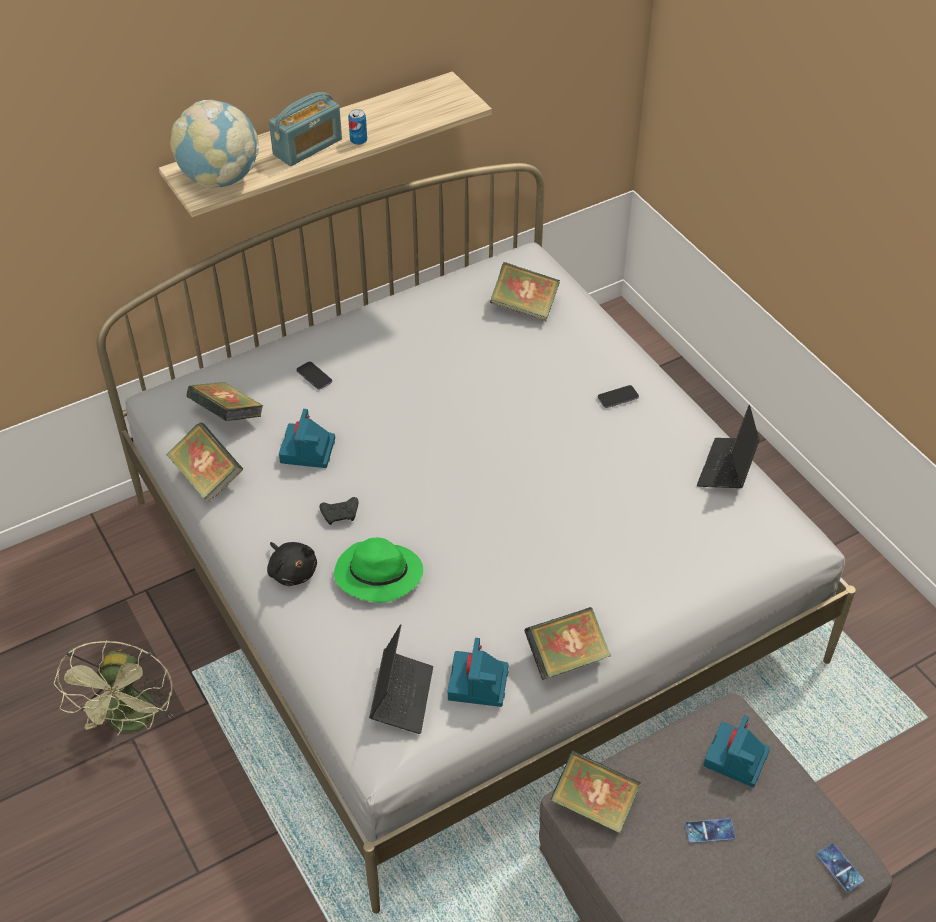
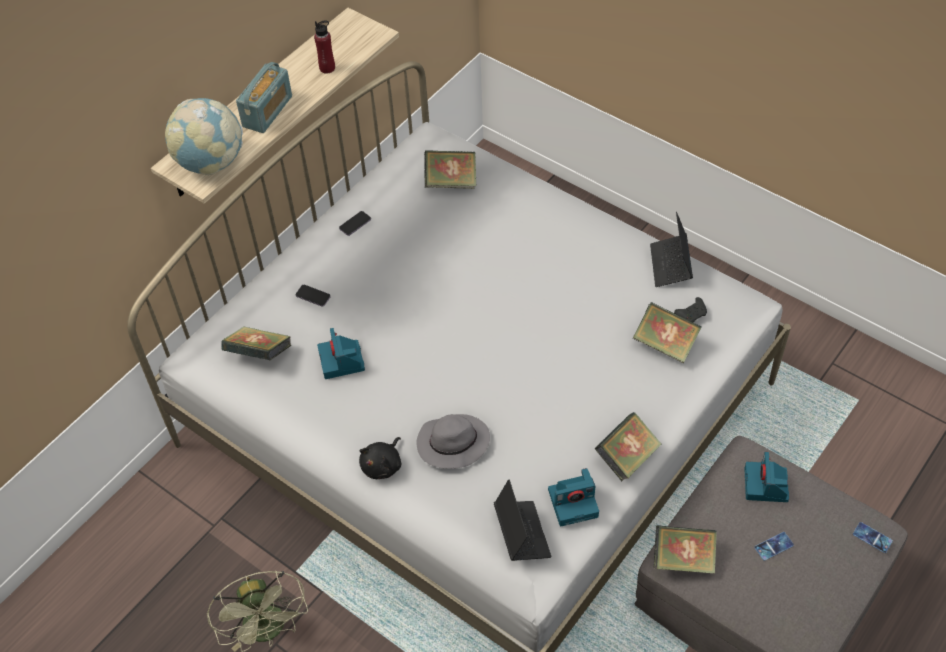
camera: 20 degrees left, 5 degrees up
book [166,422,243,502] -> book moved to [633,302,702,363]
black plush toy [267,542,317,586] -> black plush toy turned 90 degrees clockwise [359,437,401,479]
black game controller [319,497,359,525] -> black game controller moved to [674,297,707,322]
green hat [334,537,423,603] -> grey hat [417,414,490,469]
can [348,109,367,145] -> none
camera [447,638,508,707] -> camera turned 90 degrees counterclockwise [548,468,599,526]
phone [598,385,639,408] -> phone moved to [339,211,371,236]
none -> red bottle [314,21,335,74]

